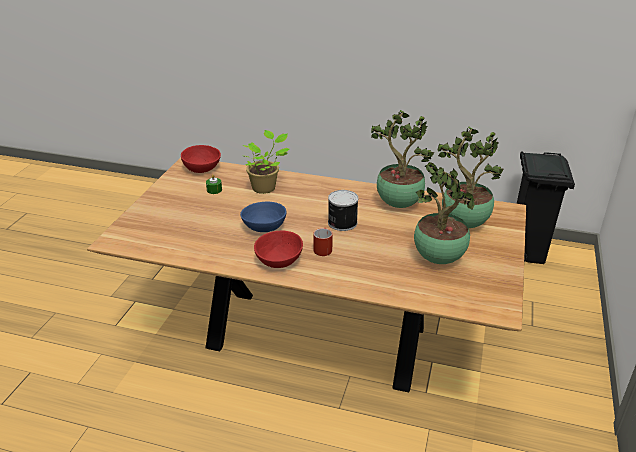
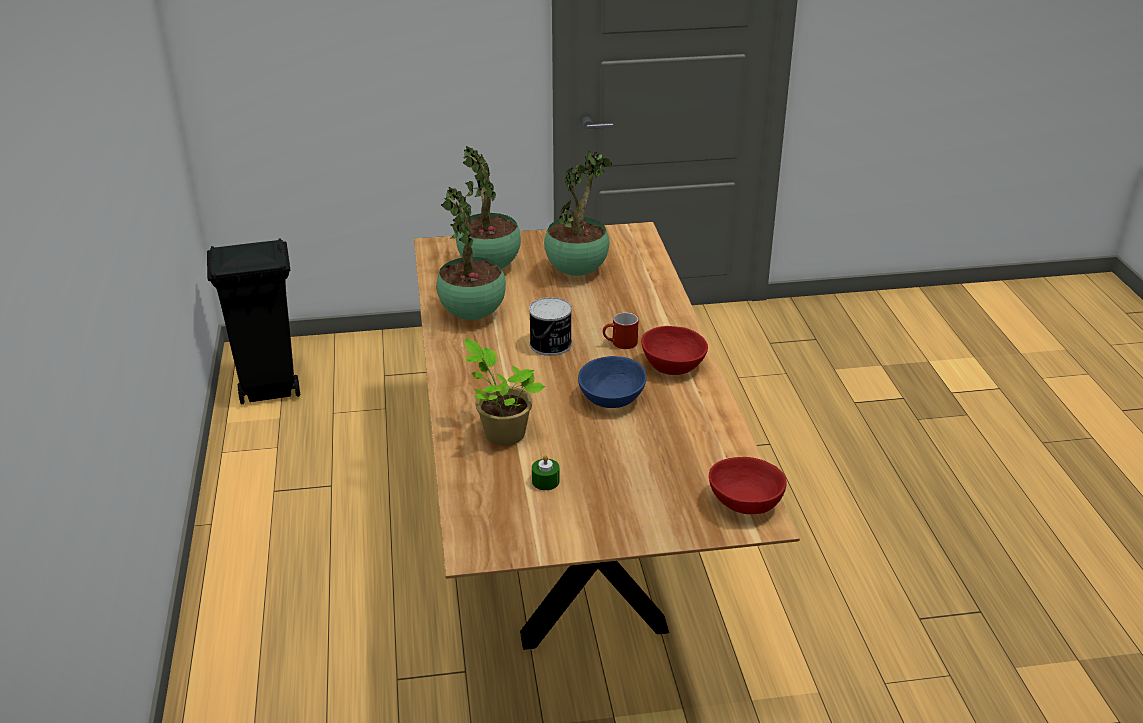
camera: 115 degrees left, 0 degrees up
red bowl [181,145,221,173] -> red bowl moved to [709,457,786,514]

